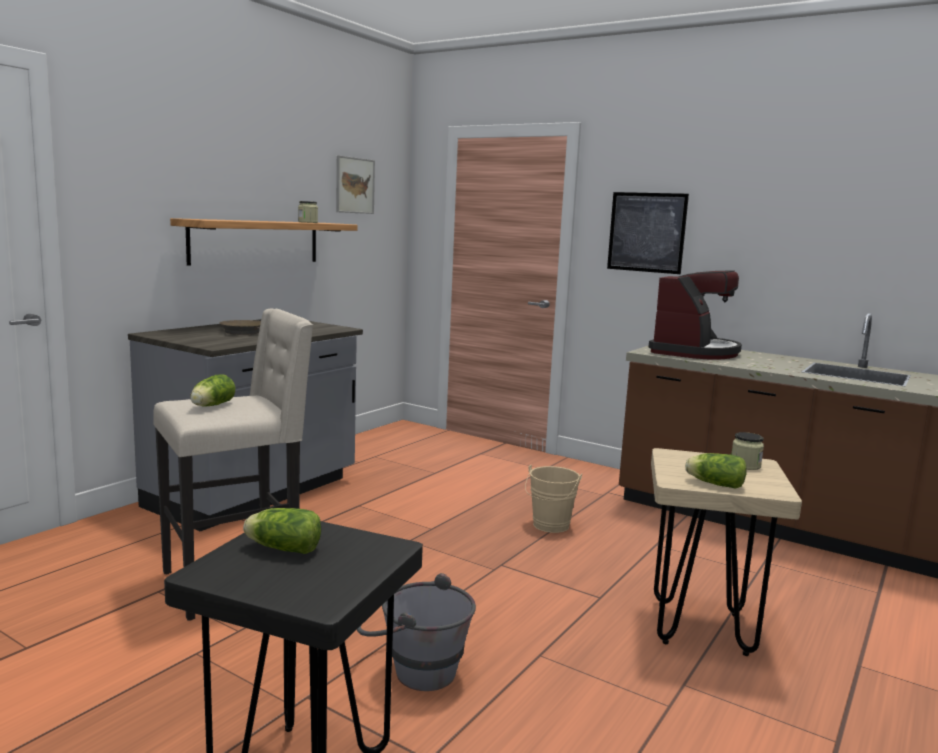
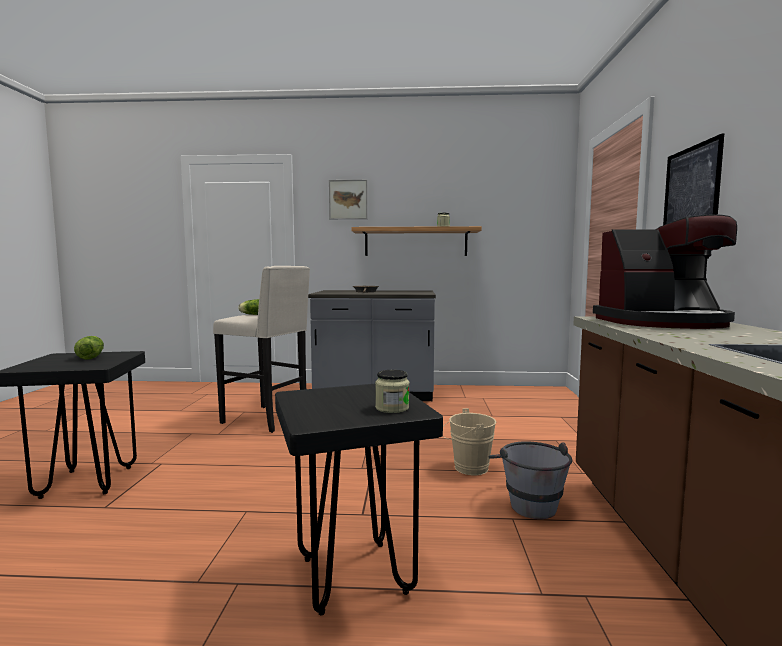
camera: 60 degrees right, 5 degrees down
picture [336,155,375,214] -> picture moved to [329,180,368,219]
grey bucket [357,573,476,691] -> grey bucket moved to [488,441,572,519]
beige stool [651,448,802,656] -> black stool [275,384,443,615]
lettuce [685,453,746,489] -> none

